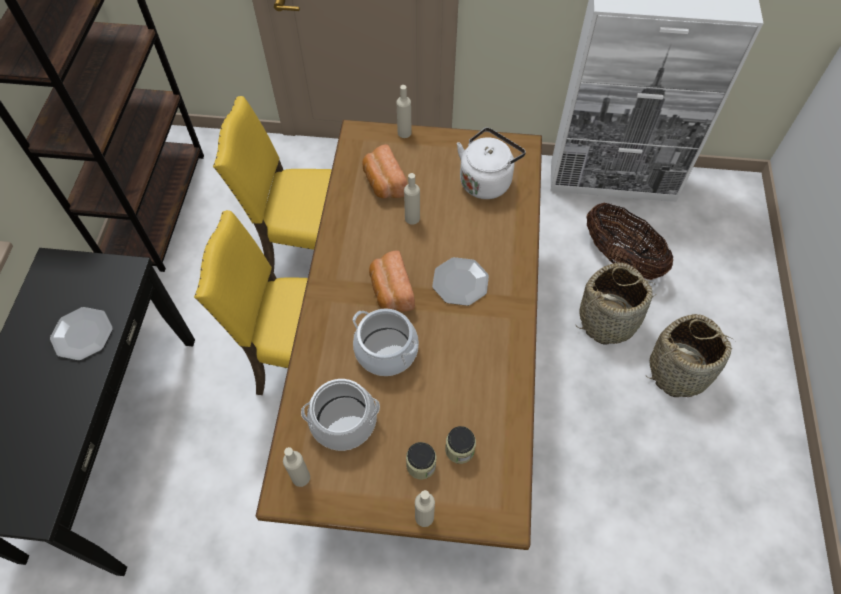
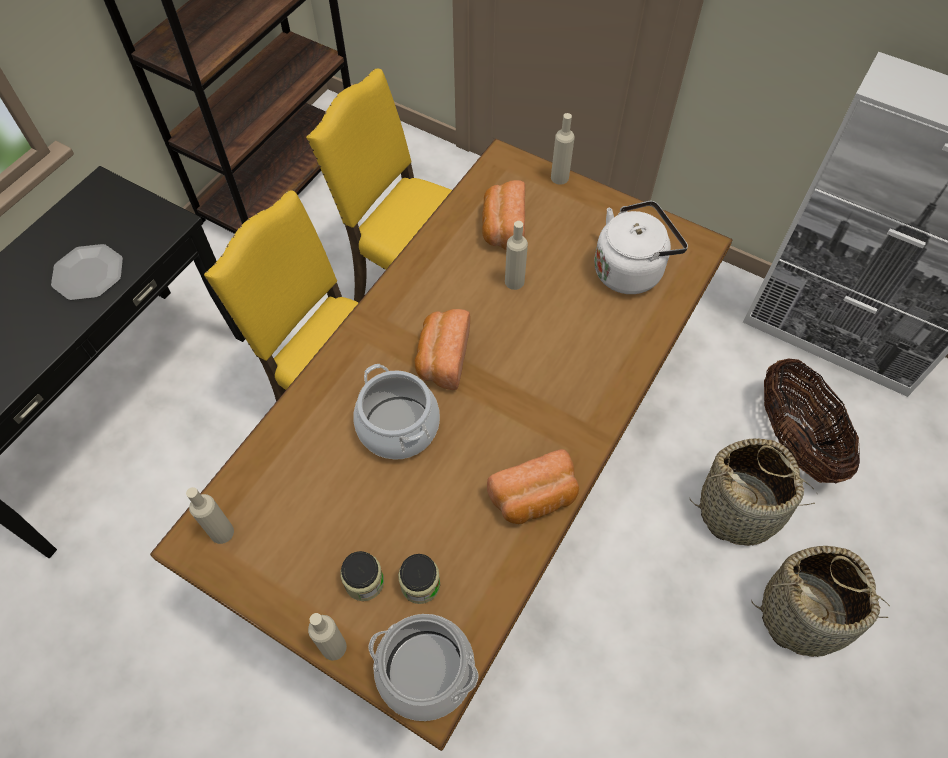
camera: 25 degrees right, 0 degrees up
cooking pot [301,379,380,451] -> cooking pot moved to [368,614,479,721]
plate [432,257,489,306] -> none
none -> bread [487,449,579,524]

